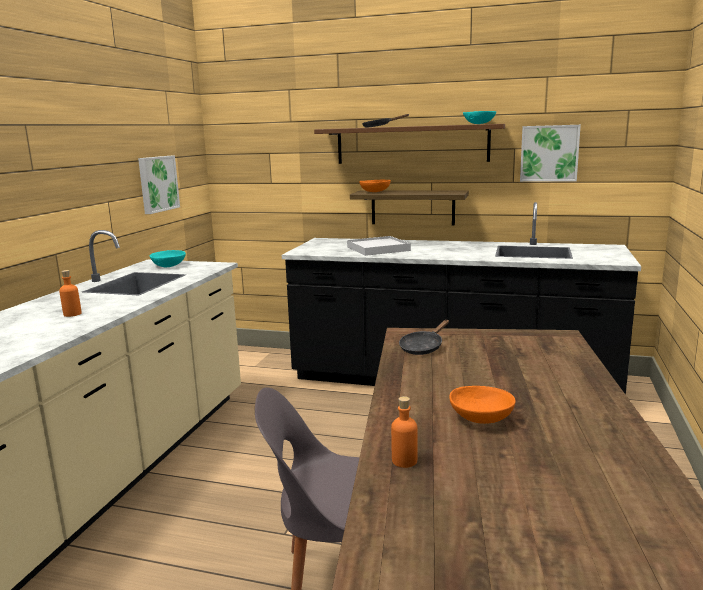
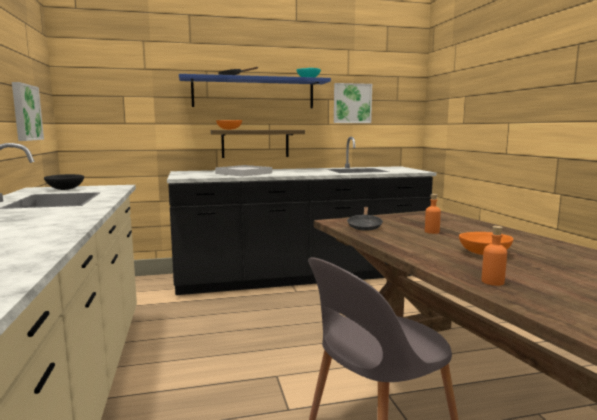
camera: 30 degrees left, 5 degrees down
orange bottle [59,270,82,317] -> orange bottle moved to [425,194,441,234]
turquoise bowl [150,250,186,267] -> black bowl [44,174,84,190]
brown shelf [314,124,505,164] -> blue shelf [179,74,331,108]

